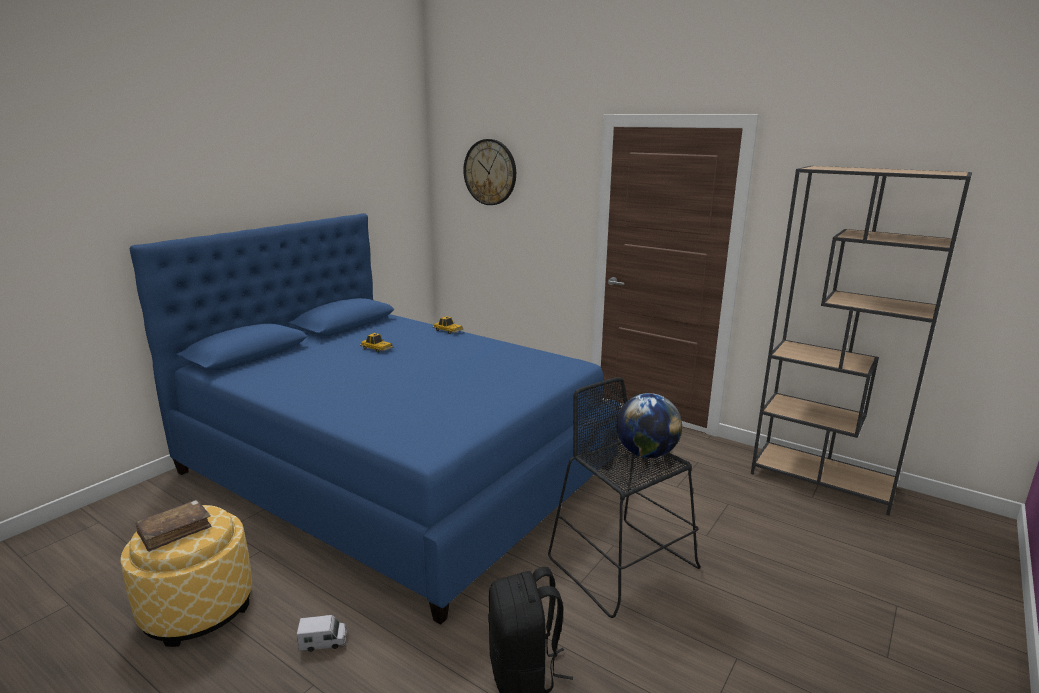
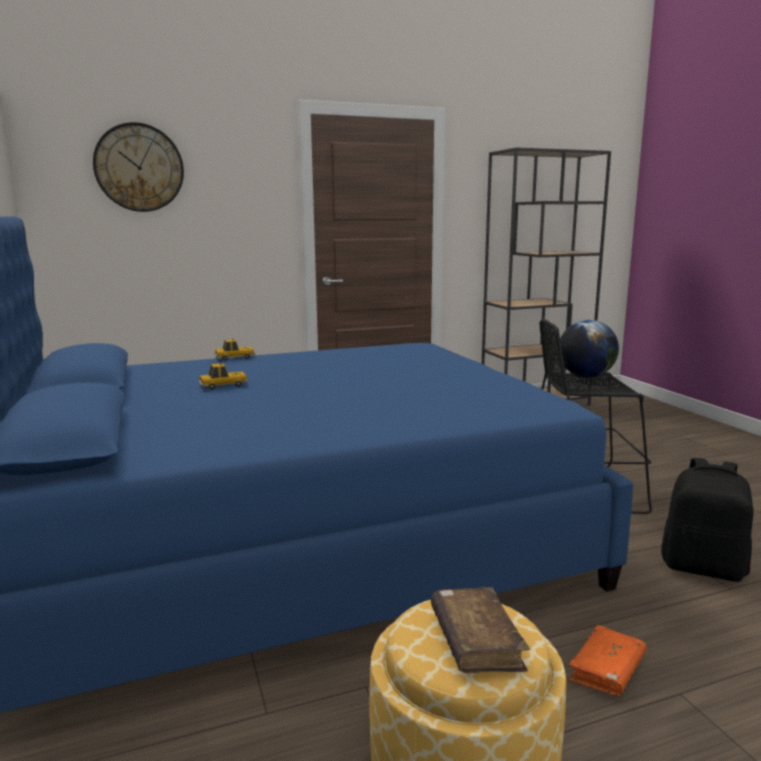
camera: 55 degrees left, 5 degrees down
toy truck [297,615,347,652] -> orange book [569,625,646,696]

